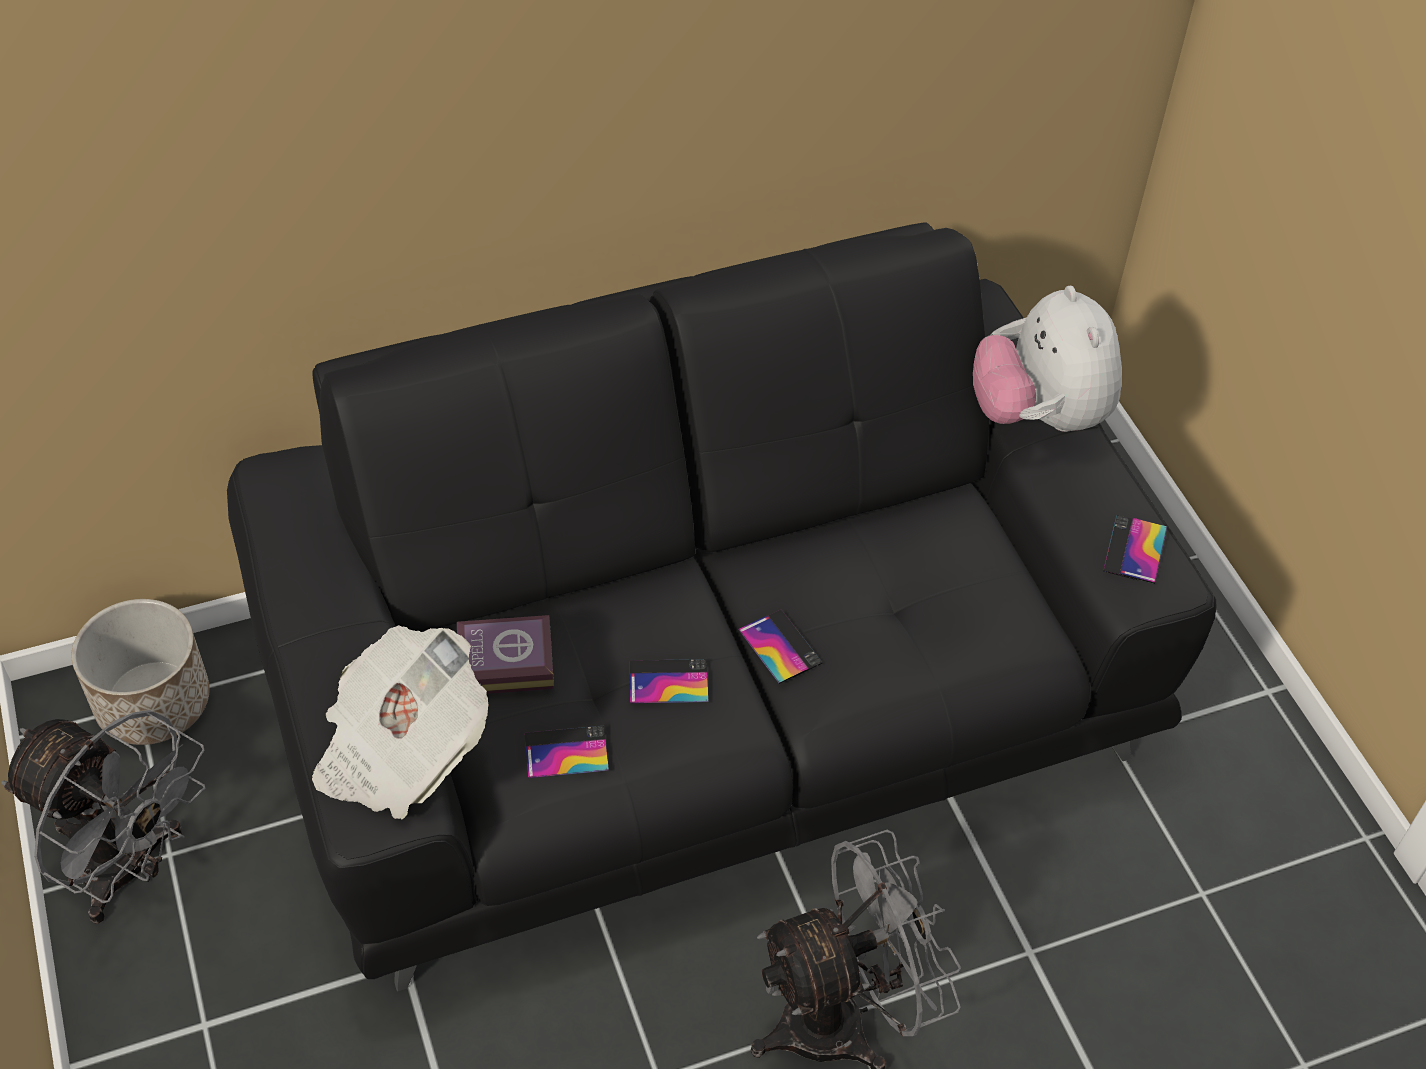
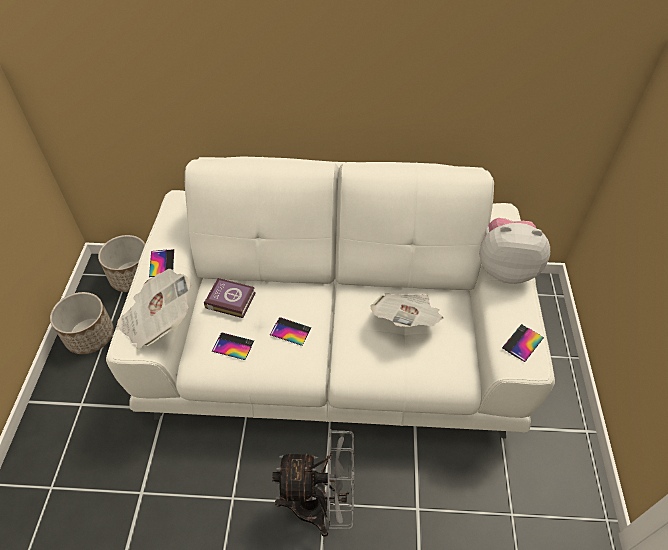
camera: 25 degrees right, 0 degrees up
grey fan [1,710,206,924] -> planter [50,292,114,354]
black sofa [227,222,1216,991] -> white sofa [106,156,555,438]
phone [738,609,823,684] -> phone moved to [149,249,174,277]
plush toy [973,285,1122,432] -> plush toy turned 90 degrees clockwise [479,218,550,284]
none -> newspaper [371,293,443,327]

